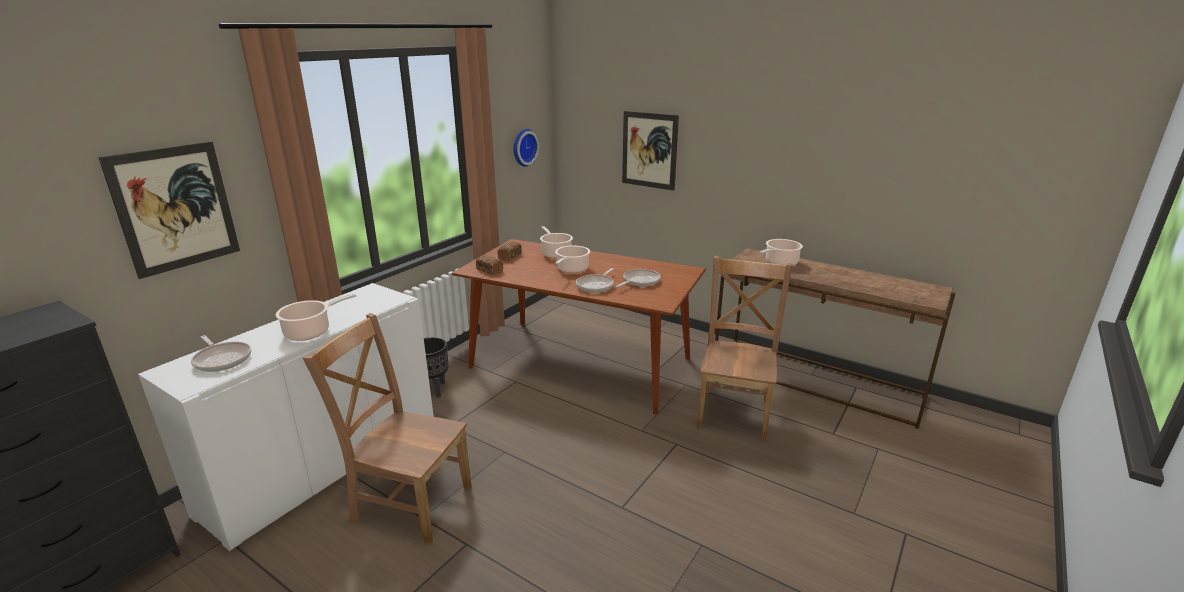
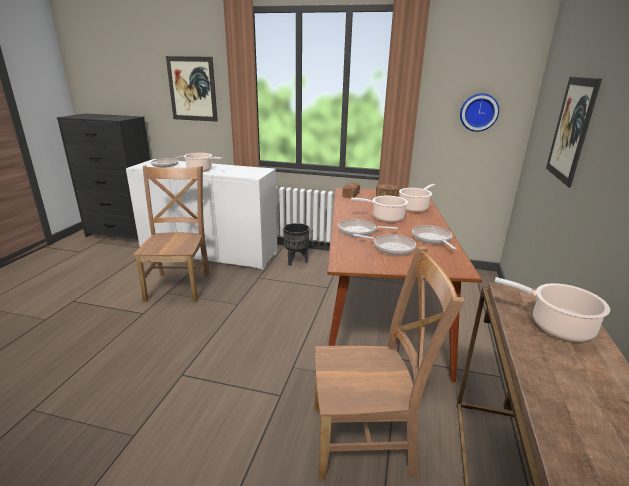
camera: 70 degrees right, 0 degrees up
none -> frying pan [412,225,457,250]

